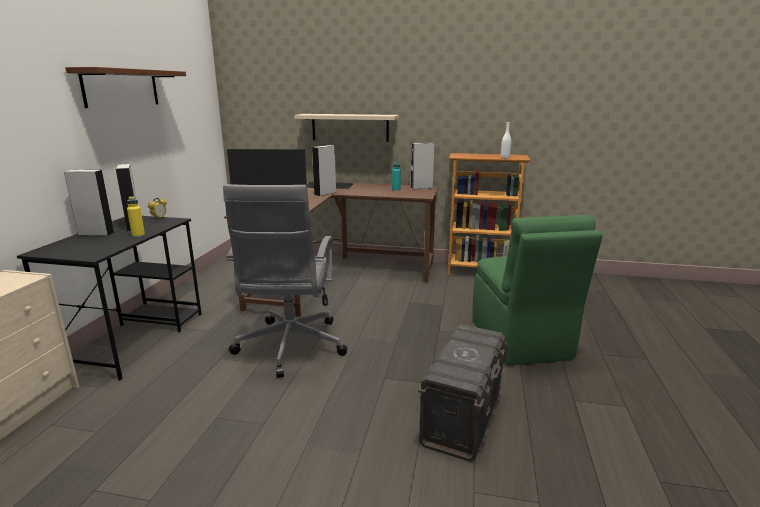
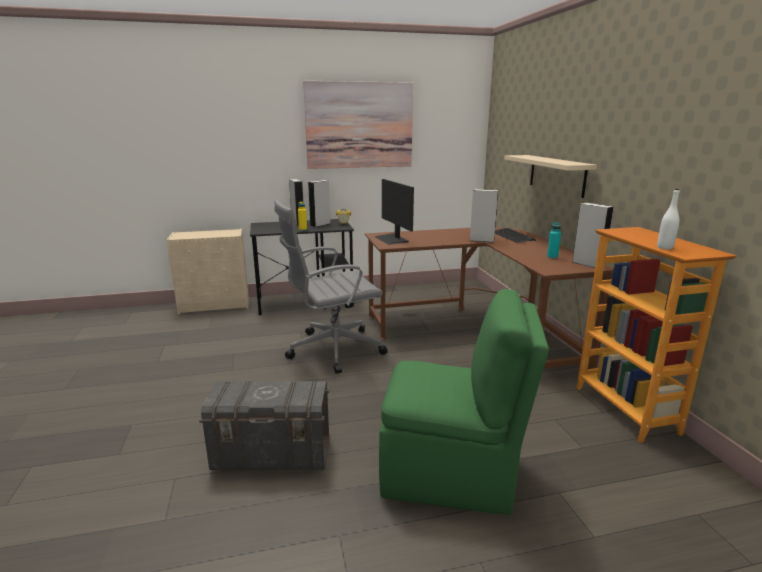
camera: 65 degrees right, 0 degrees up
brown shelf [65,67,186,108] -> picture [303,81,413,169]
green chair [472,215,603,366] -> green chair turned 135 degrees counterclockwise [379,289,549,515]

